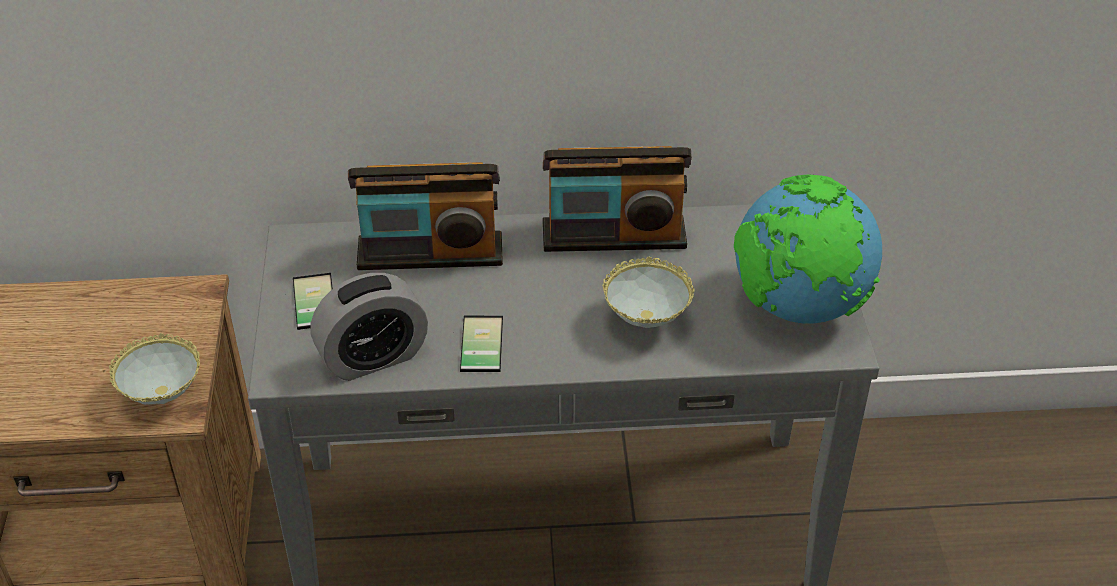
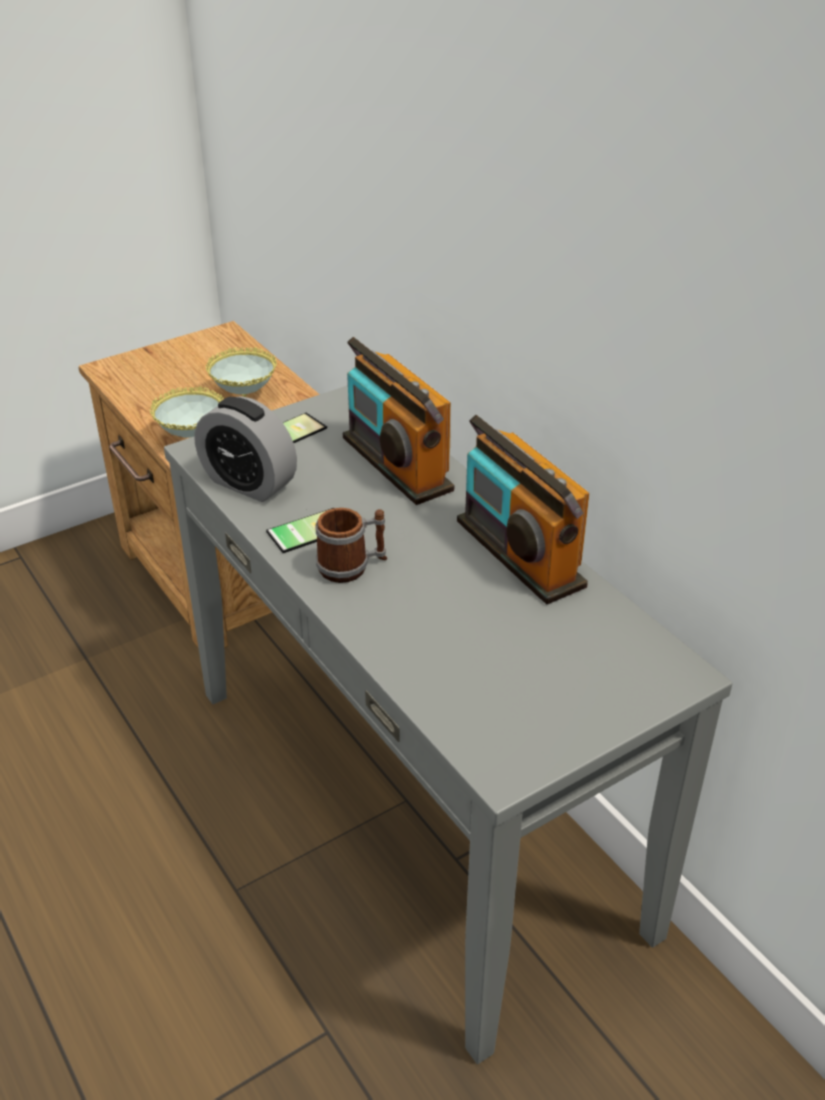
camera: 60 degrees right, 5 degrees down
bowl [602,256,695,328] -> bowl moved to [206,347,277,397]
globe [734,174,882,323] -> none
none -> mug [315,508,387,583]

